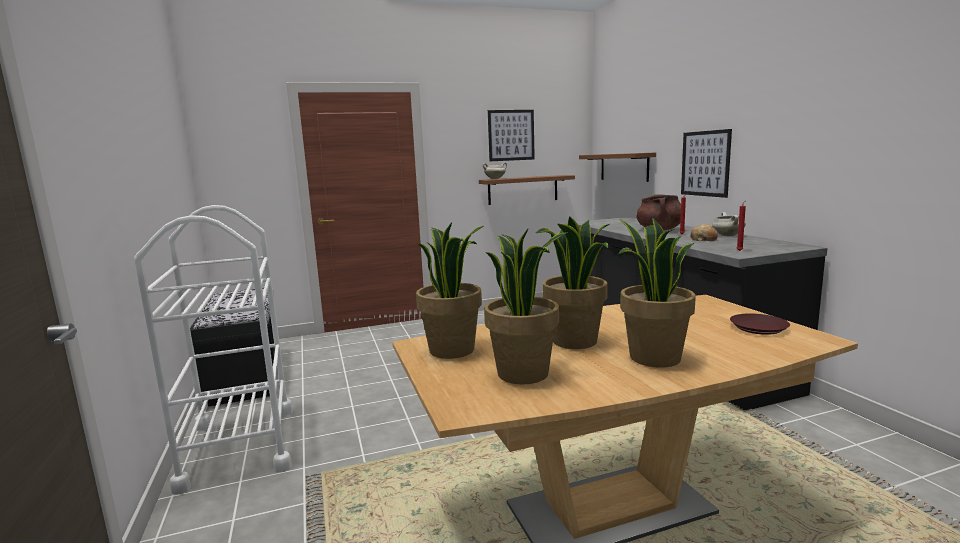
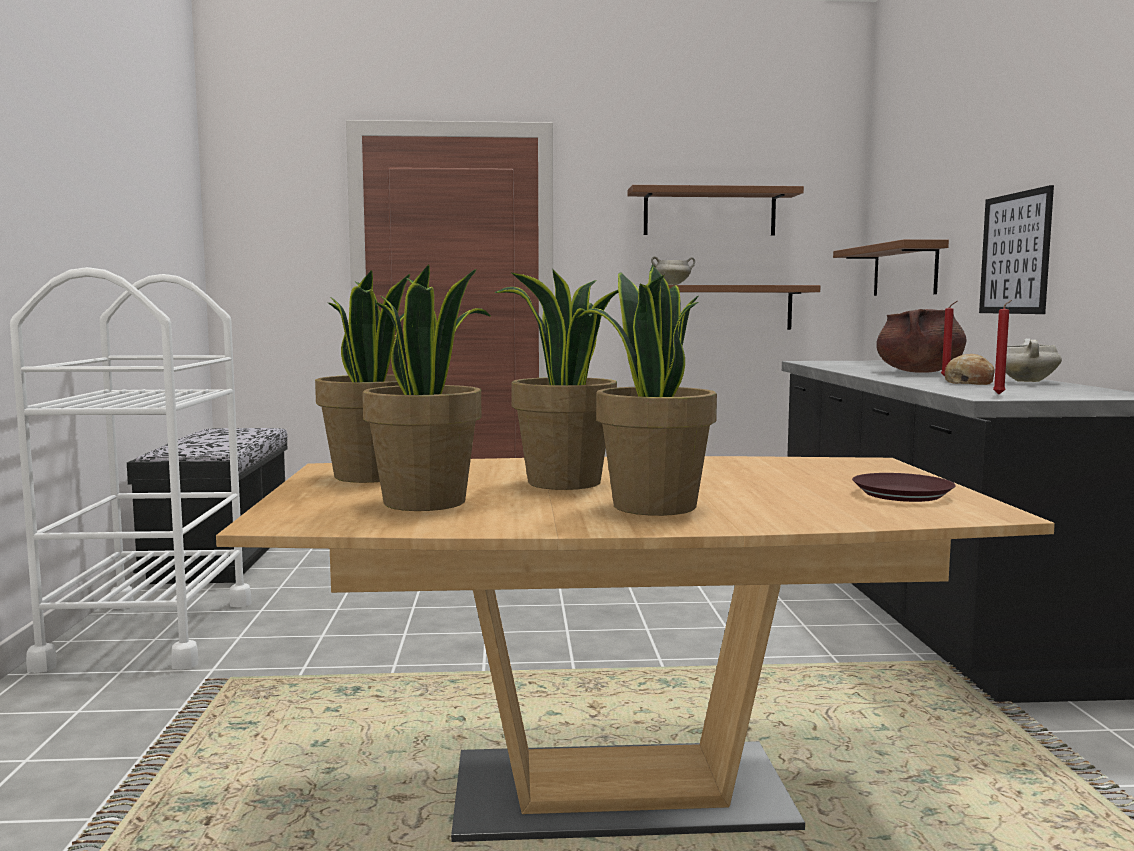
camera: 15 degrees right, 5 degrees down
picture [488,110,535,161] -> brown shelf [628,185,804,236]

